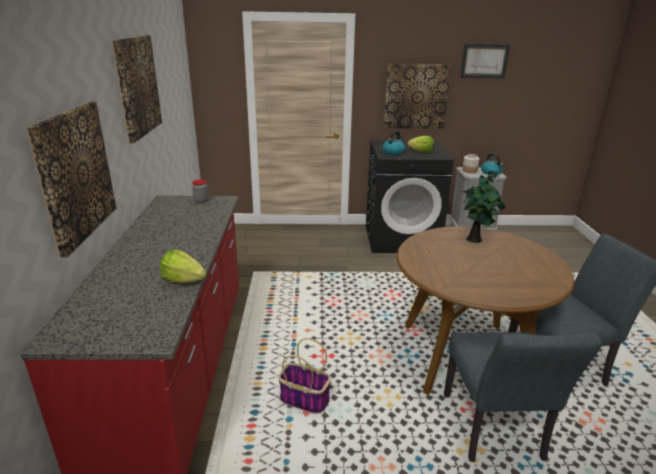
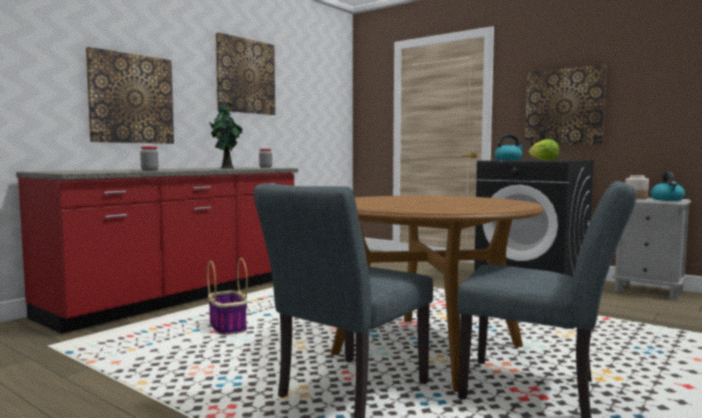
camera: 40 degrees right, 20 degrees down
lettuce [160,250,206,283] -> jar [140,146,159,171]
picture [460,44,510,79] -> none
potted plant [462,171,506,243] -> potted plant moved to [209,100,243,168]

